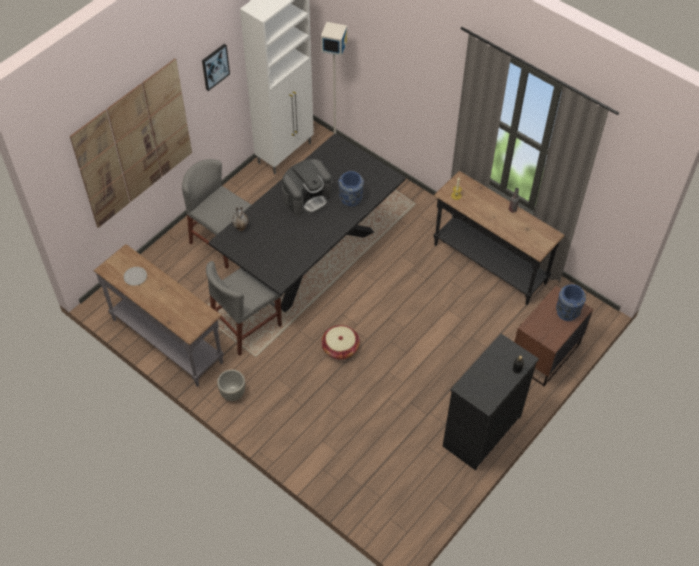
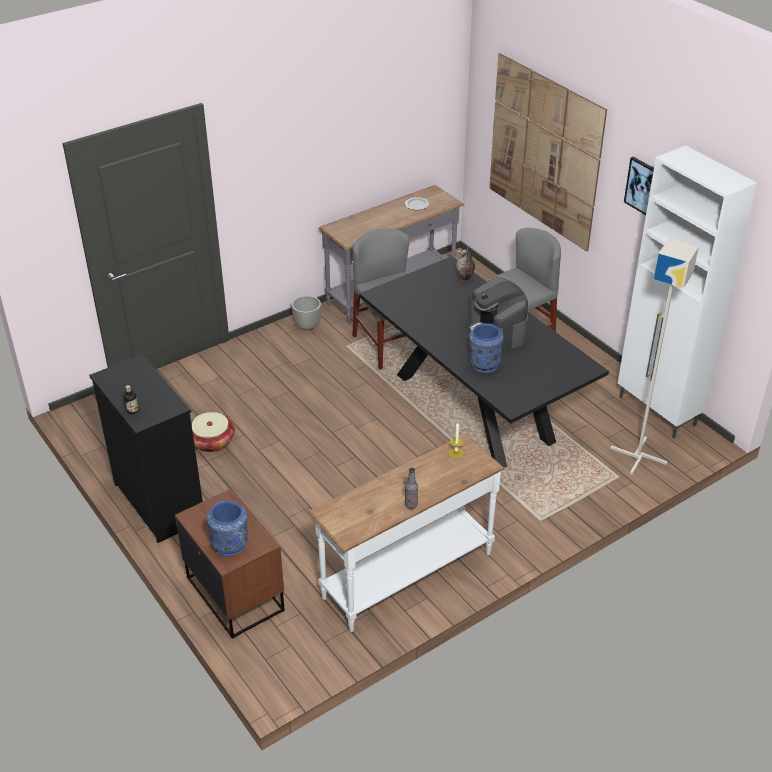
camera: 105 degrees right, 15 degrees down
basket [321,325,360,360] -> basket moved to [191,412,235,452]
black console table [433,171,565,305] -> white console table [308,434,505,632]

